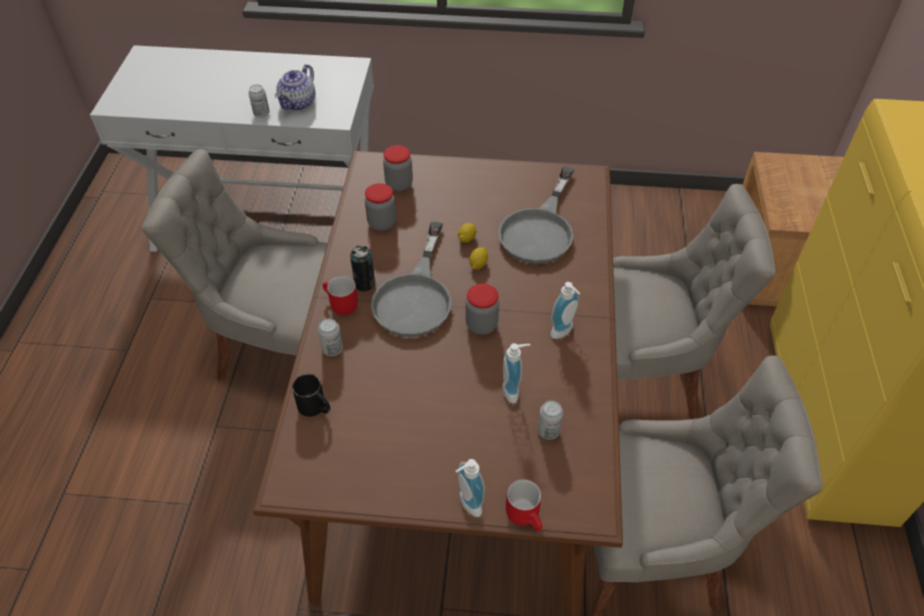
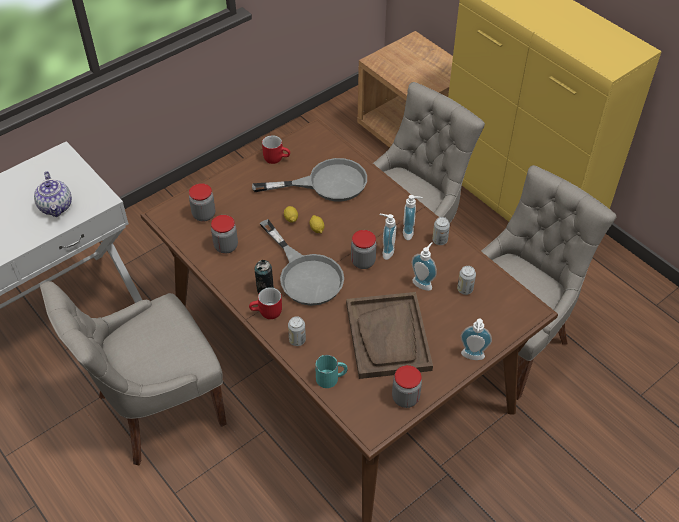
camera: 45 degrees left, 0 degrees up
can [249,85,269,117] -> can moved to [432,217,450,245]
black mug [292,374,330,417] -> turquoise mug [315,355,348,388]
grey frying pan [498,166,574,264] -> grey frying pan turned 75 degrees counterclockwise [252,158,367,202]
red mug [506,479,542,531] -> red mug moved to [262,135,290,164]
none -> brown tray [346,292,433,379]
none -> soap dispenser [380,214,396,260]
none -> jar [392,365,422,408]

